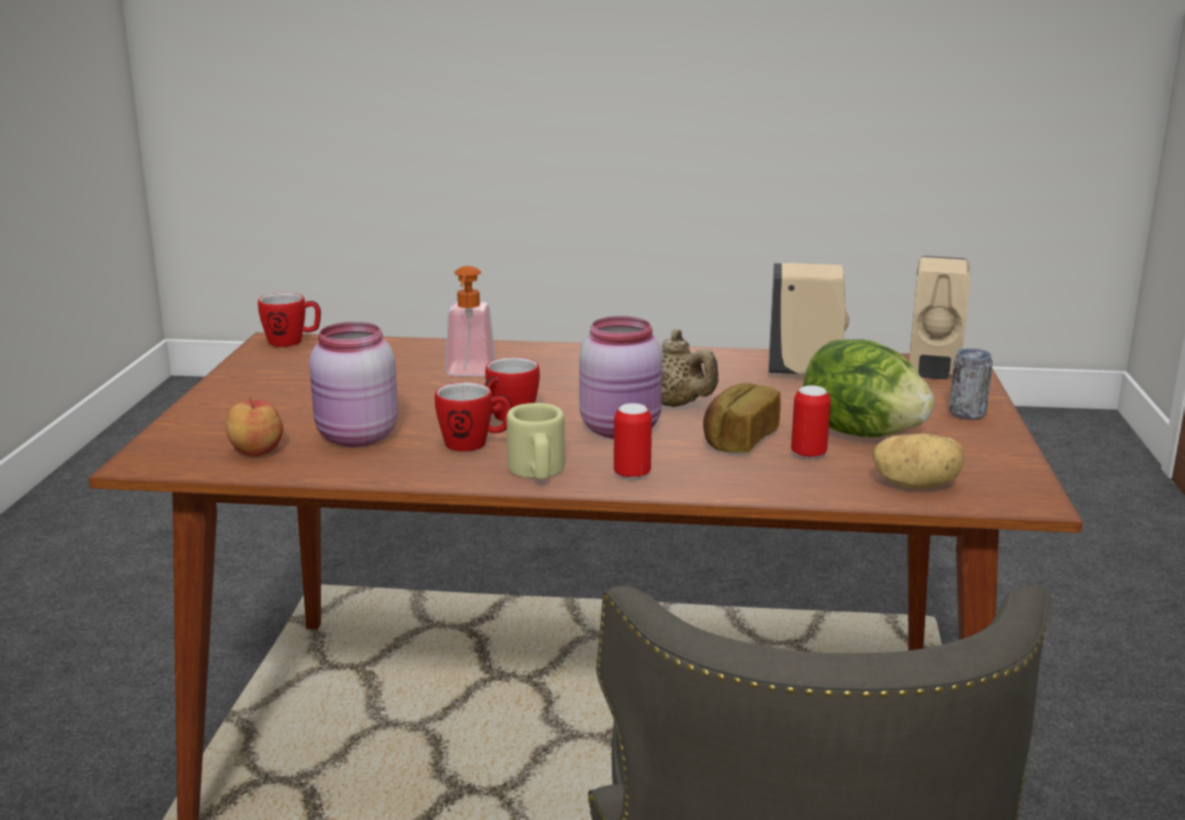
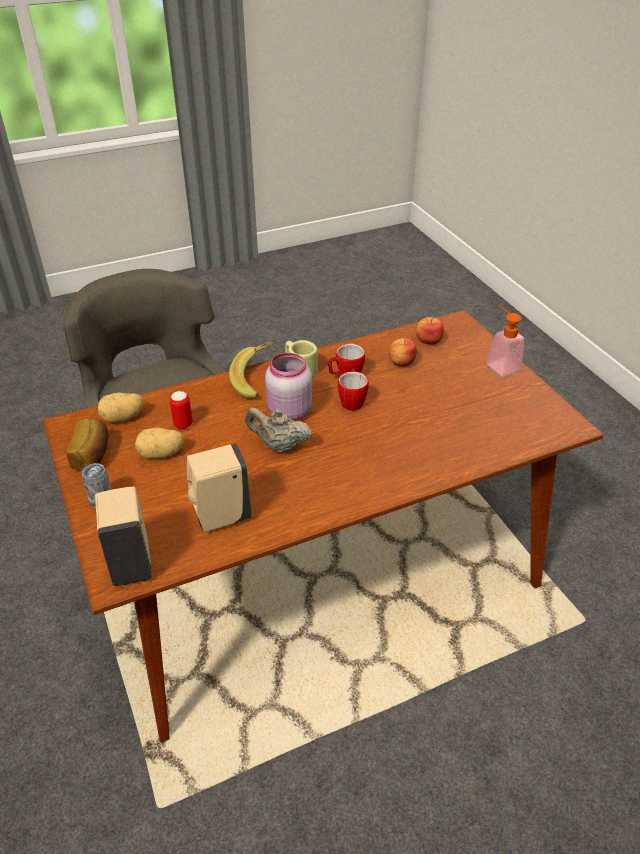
camera: 150 degrees right, 20 degrees up
mug [258,293,321,347] -> none
pink jar [309,322,398,447] -> apple [389,338,417,367]
soap dispenser [446,266,496,376] -> soap dispenser moved to [487,305,525,376]
can [614,403,652,480] -> banana [229,340,276,399]
bread [703,383,781,453] -> bread moved to [66,419,109,471]
lettuce [803,339,935,437] -> potato [135,428,184,459]

